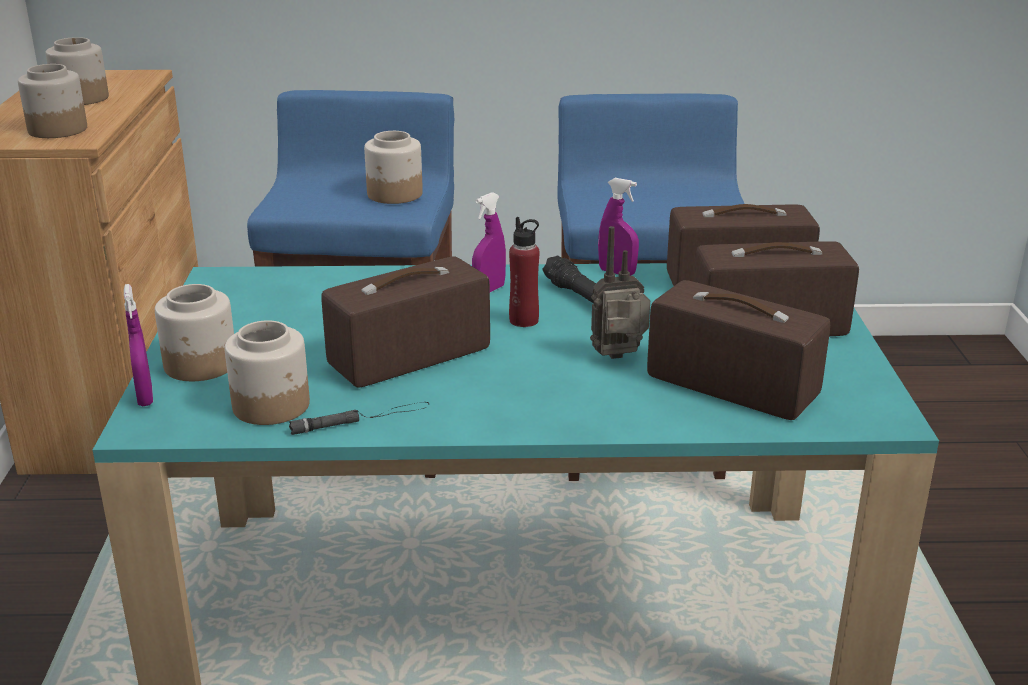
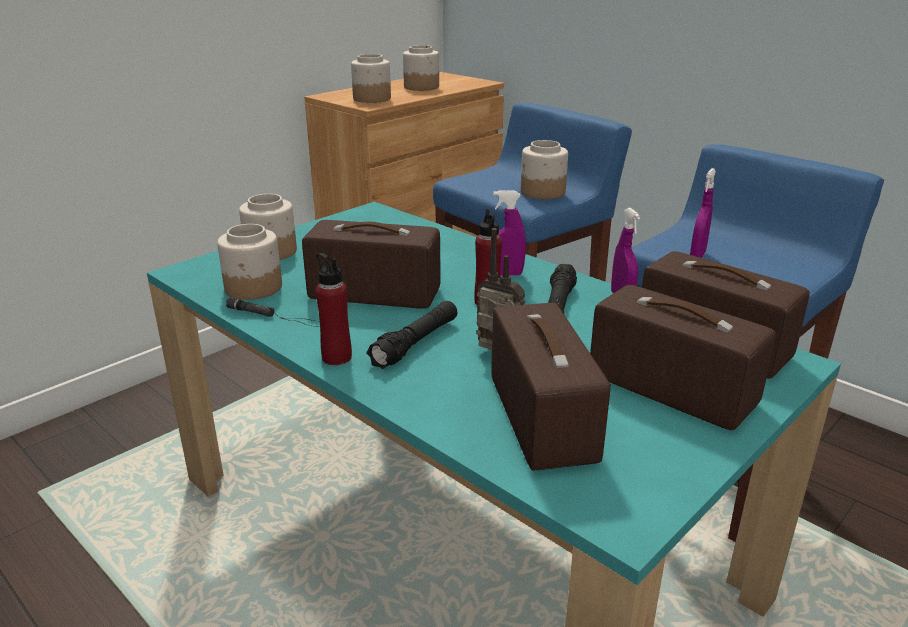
camera: 45 degrees right, 0 degrees up
purple spray bottle [124,284,153,406] -> purple spray bottle moved to [690,168,716,258]
none -> red bottle [316,253,352,365]
none -> black flashlight [366,301,458,369]

